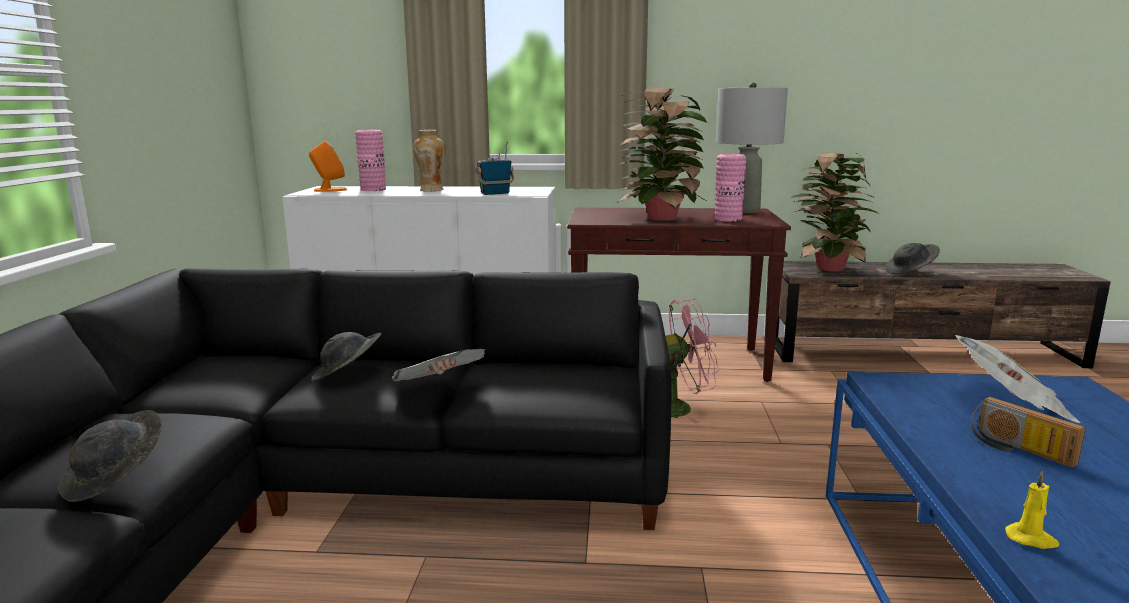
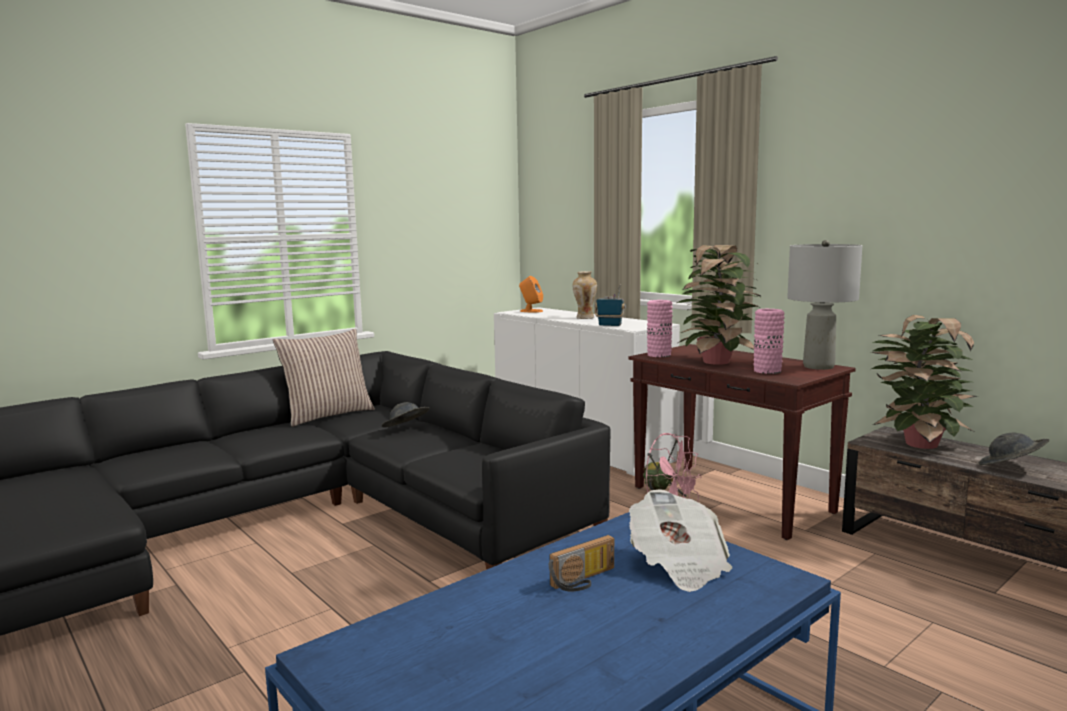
camera: 45 degrees right, 5 degrees down
grey hat [58,410,162,502] -> none
pink vase [355,130,386,191] -> pink vase moved to [647,300,673,357]
newspaper [392,349,485,381] -> none
radio [971,397,1086,468] -> radio turned 135 degrees counterclockwise [549,535,614,592]
yellow candle [1005,471,1059,549] -> none
none -> pillow [273,329,375,427]

